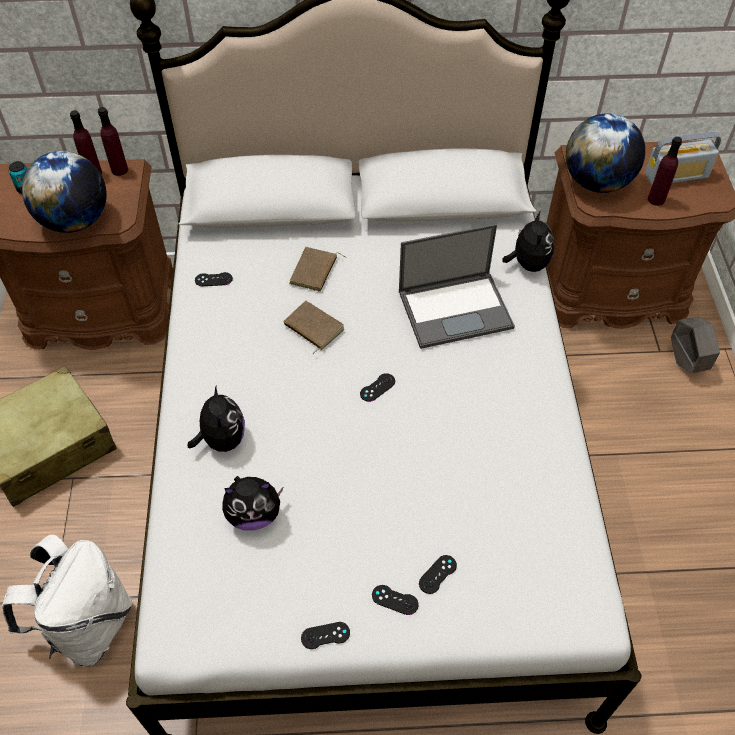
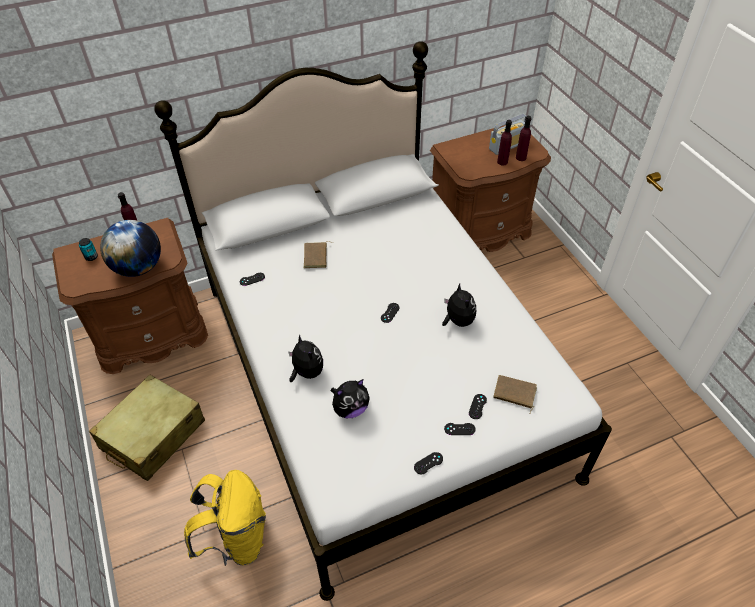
camera: 20 degrees left, 5 degrees down
white backpack [2,534,132,667] -> yellow backpack [184,470,266,566]
purple bottle [98,107,128,176] -> purple bottle moved to [516,116,532,161]
brown book [284,301,345,354] -> brown book moved to [493,375,537,413]
laptop [399,224,515,349] -> none
plush toy [502,210,555,272] -> plush toy moved to [442,284,476,327]
globe [566,113,646,193] -> none
grey planter [671,316,720,373] -> none

